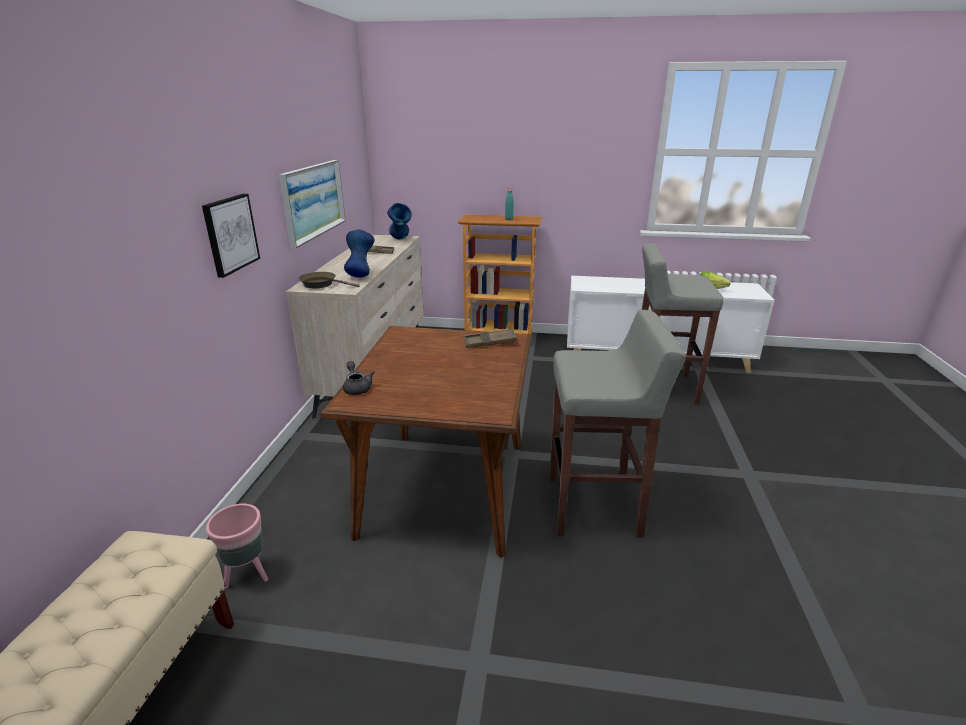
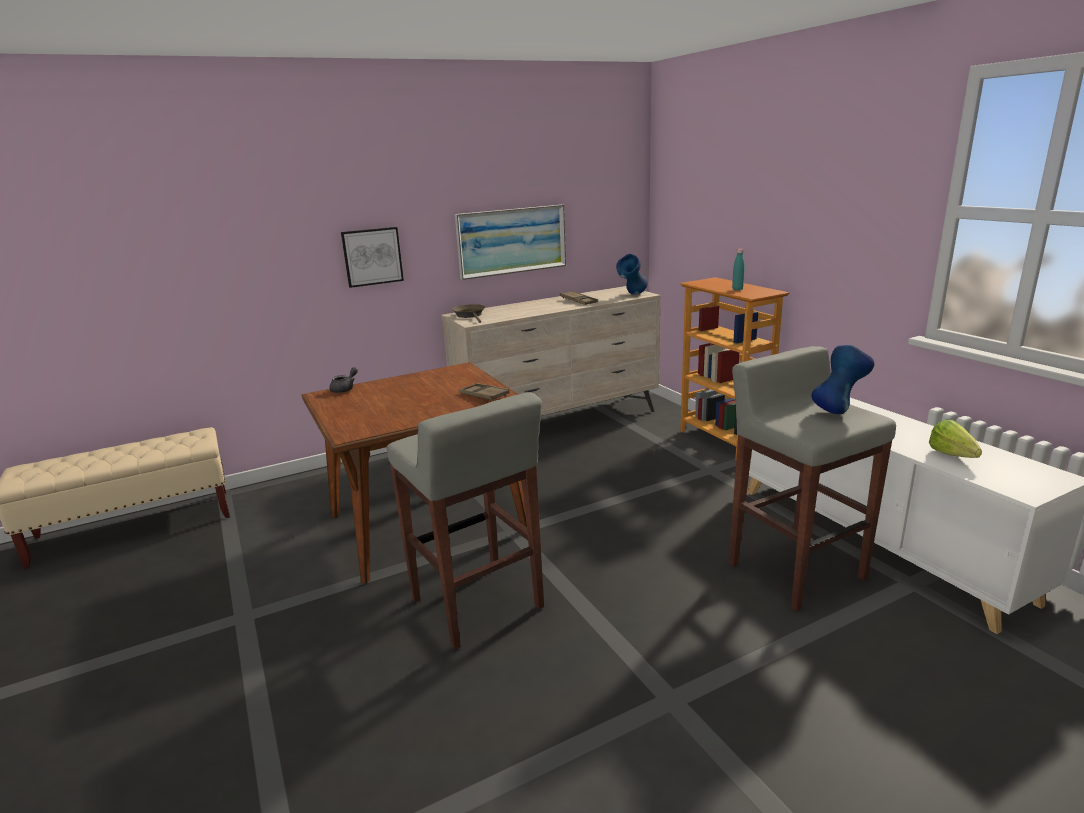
camera: 55 degrees right, 5 degrees down
pink planter [206,504,268,589] -> none
blue vase [344,229,374,278] -> blue vase moved to [811,345,874,414]

